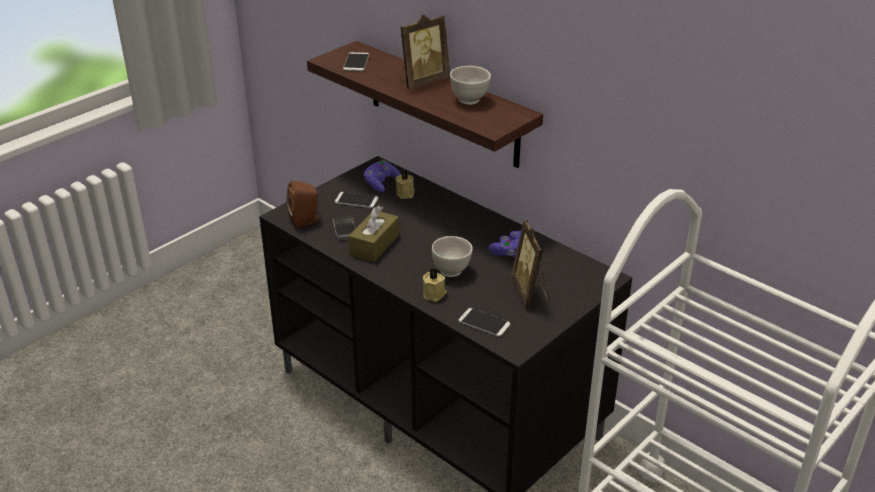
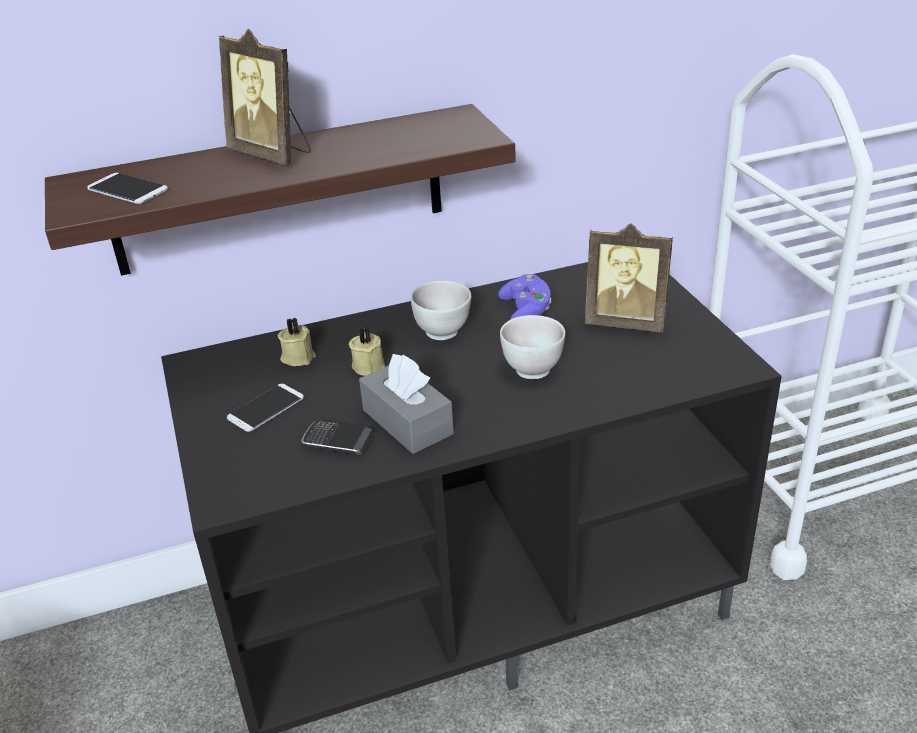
camera: 60 degrees left, 0 degrees up
brown speaker [287,181,320,228] -> none
brown tissue box [348,205,399,262] -> grey tissue box [359,354,454,454]
purple game controller [363,160,401,192] -> none
picture frame [400,14,450,89] -> picture frame turned 135 degrees clockwise [219,29,311,165]
beige candle [423,268,447,302] -> beige candle moved to [349,326,386,376]
white bowl [450,66,491,105] -> white bowl moved to [411,281,471,340]
phone [458,308,510,337] -> none

